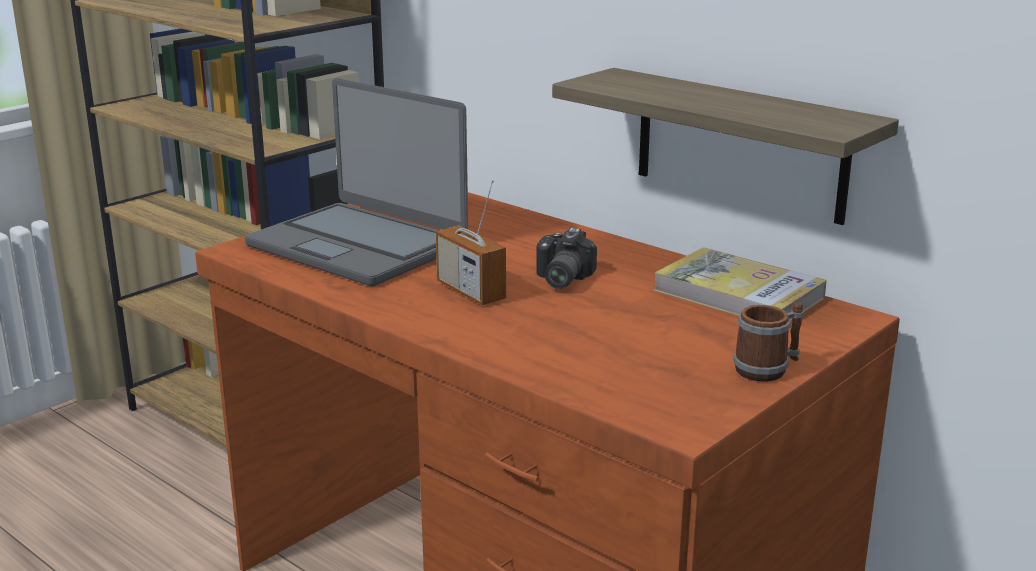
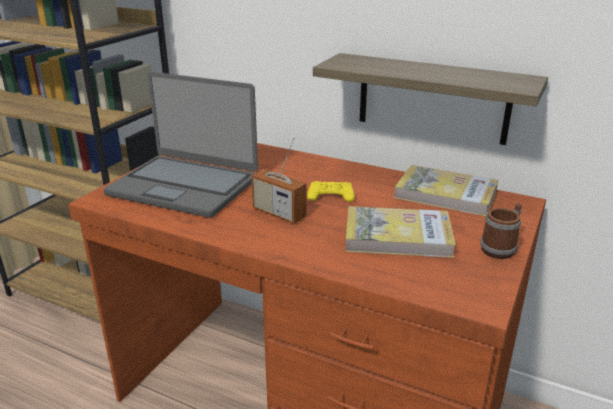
camera: 15 degrees left, 5 degrees up
camera [536,228,597,289] -> yellow game controller [307,181,355,202]
none -> book [345,206,456,258]

